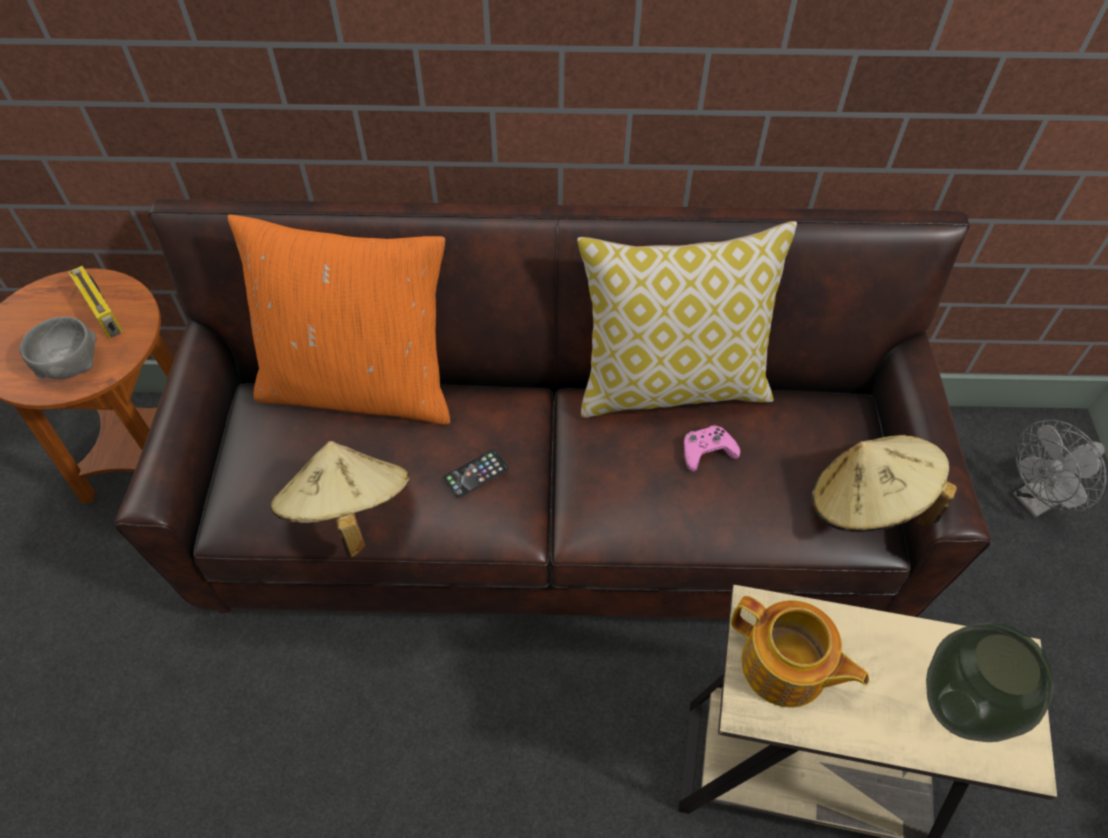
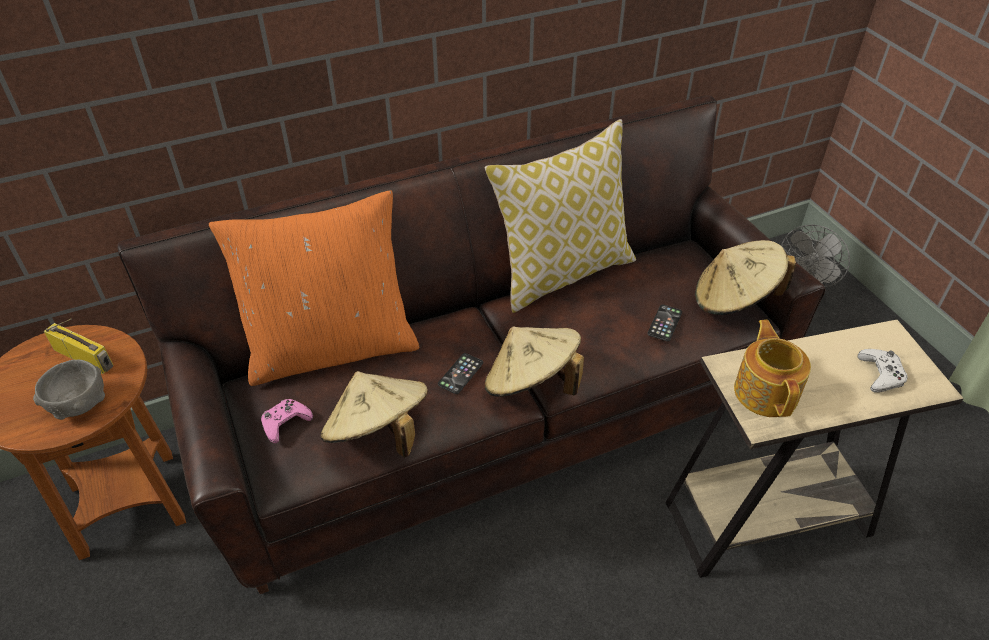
camera: 25 degrees left, 10 degrees down
pink game controller [684,425,741,472] -> pink game controller moved to [261,399,313,443]
teapot [731,596,869,708] -> teapot turned 105 degrees counterclockwise [734,320,811,417]
vase [926,623,1053,742] -> white game controller [858,349,908,393]
none -> beige hat [485,327,584,397]
none -> phone [647,304,682,341]

